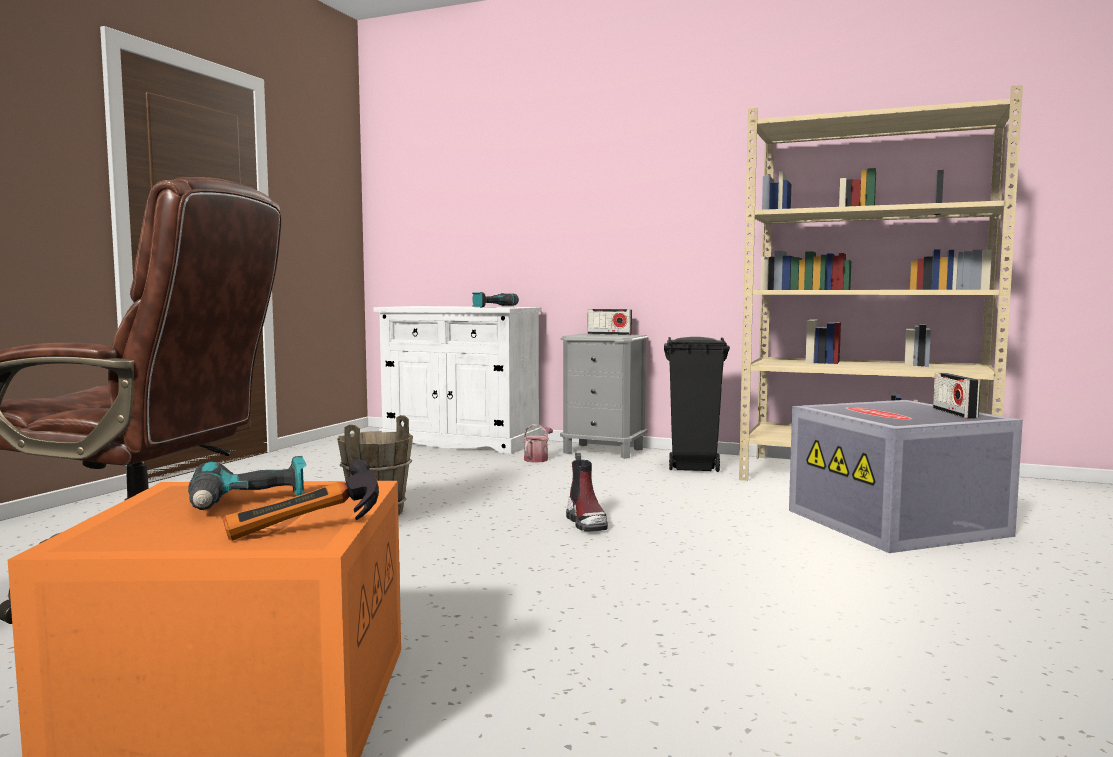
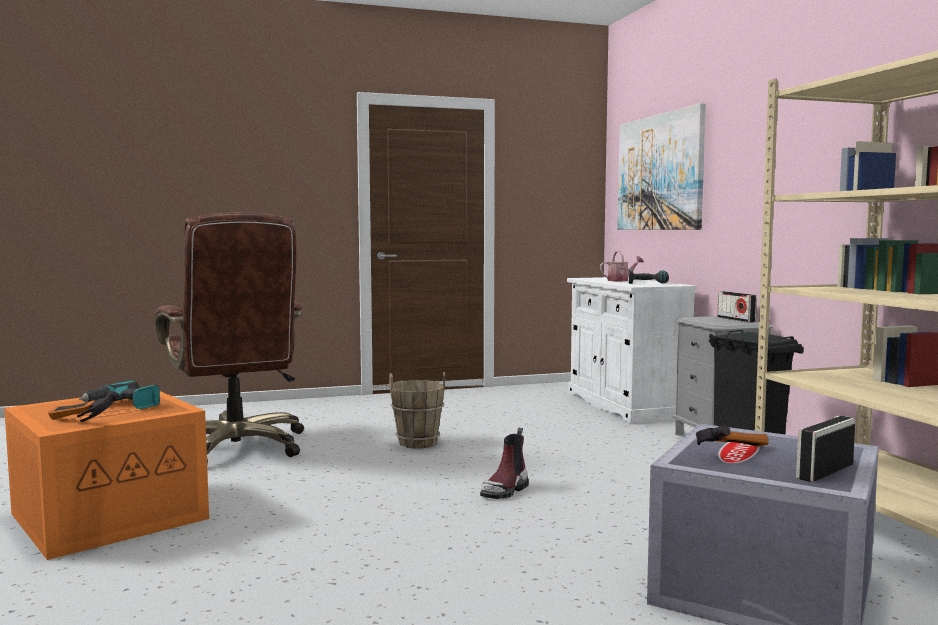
camera: 50 degrees right, 0 degrees up
watering can [523,424,553,463] -> watering can moved to [600,251,644,281]
none -> picture [617,103,706,230]
none -> hammer [696,425,769,447]

